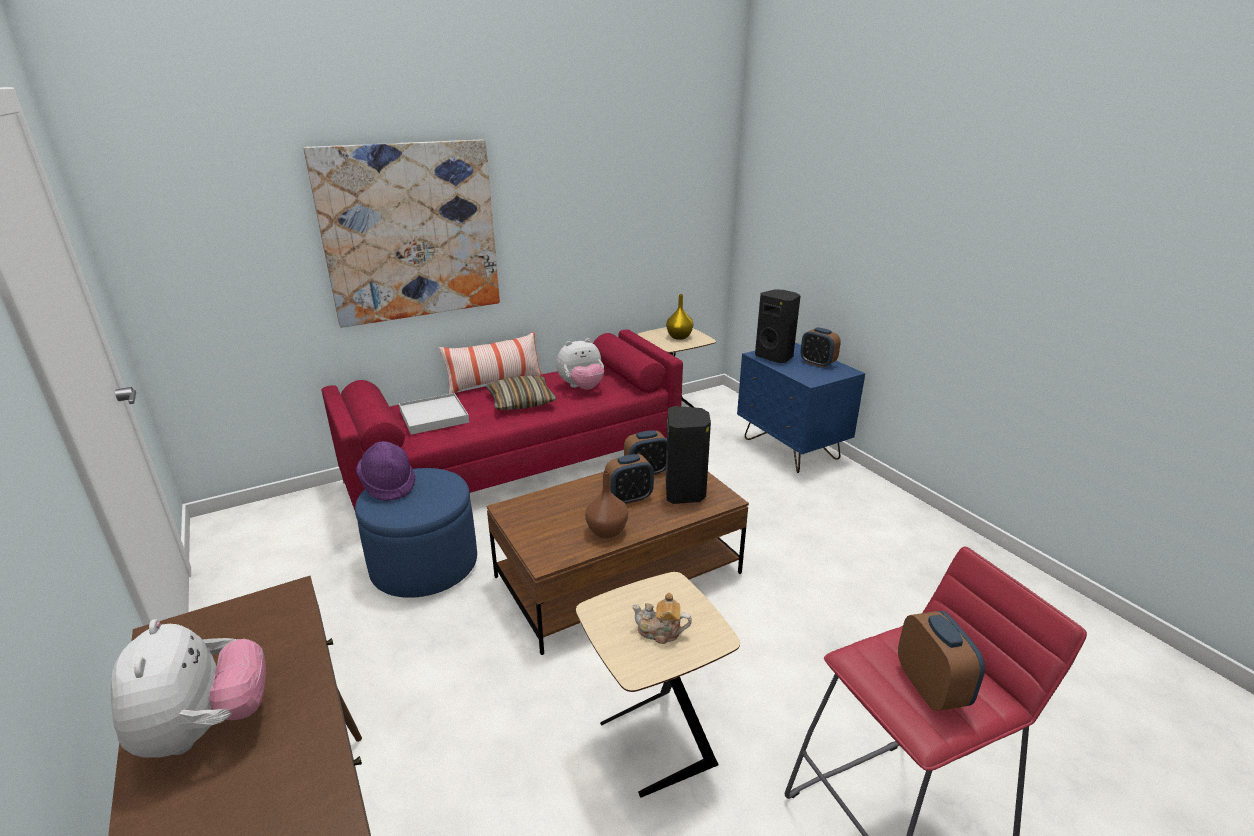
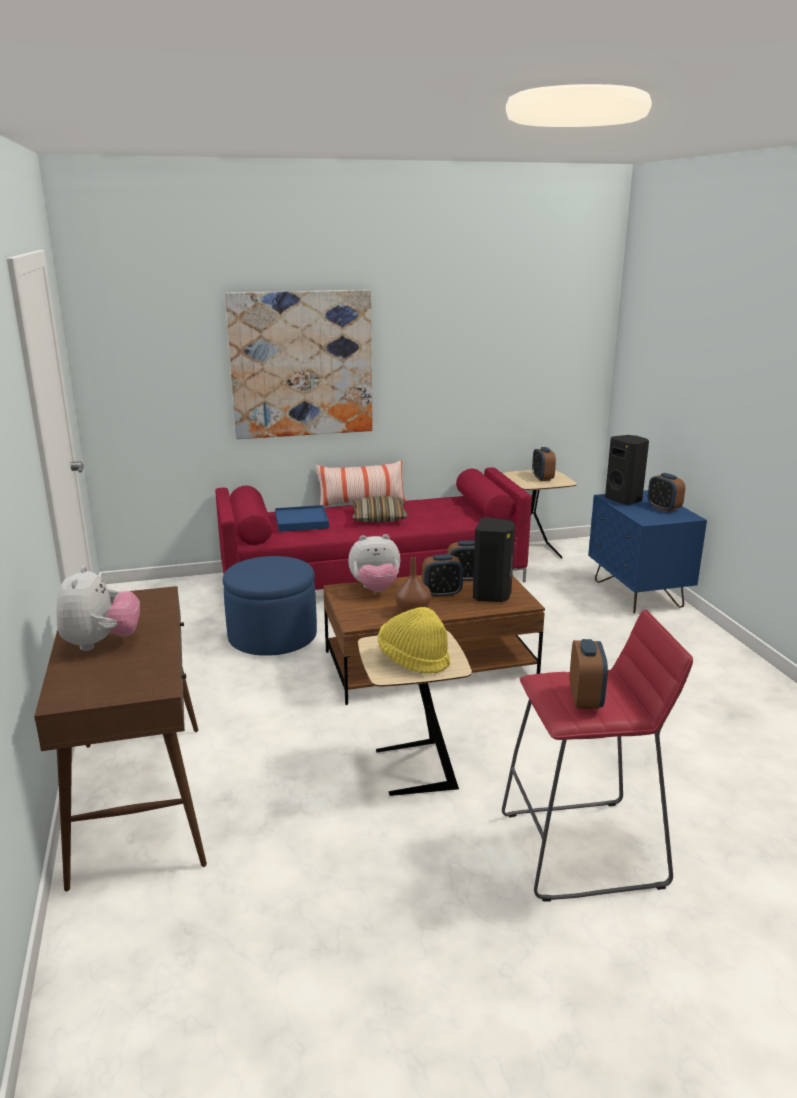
camera: 15 degrees right, 5 degrees down
purple hat [356,441,416,501] -> none
white tray [399,393,469,435] -> blue tray [275,505,329,532]
plush toy [556,338,604,390] -> plush toy moved to [348,534,400,592]
teapot [632,593,692,644] -> yellow hat [378,607,450,674]
yellow vase [666,294,693,340] -> alarm clock [532,447,556,481]

